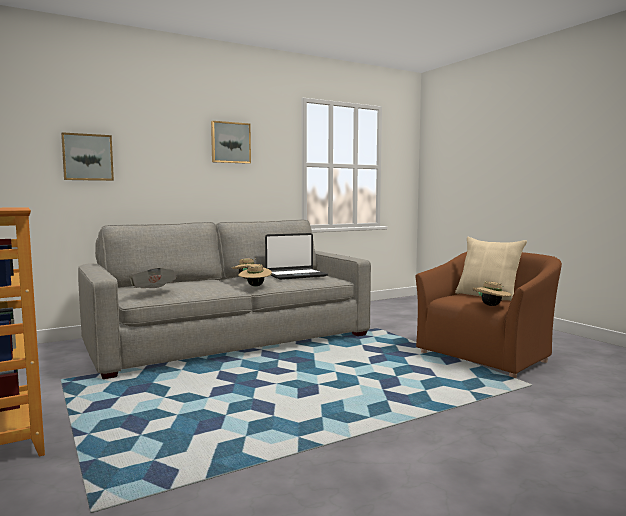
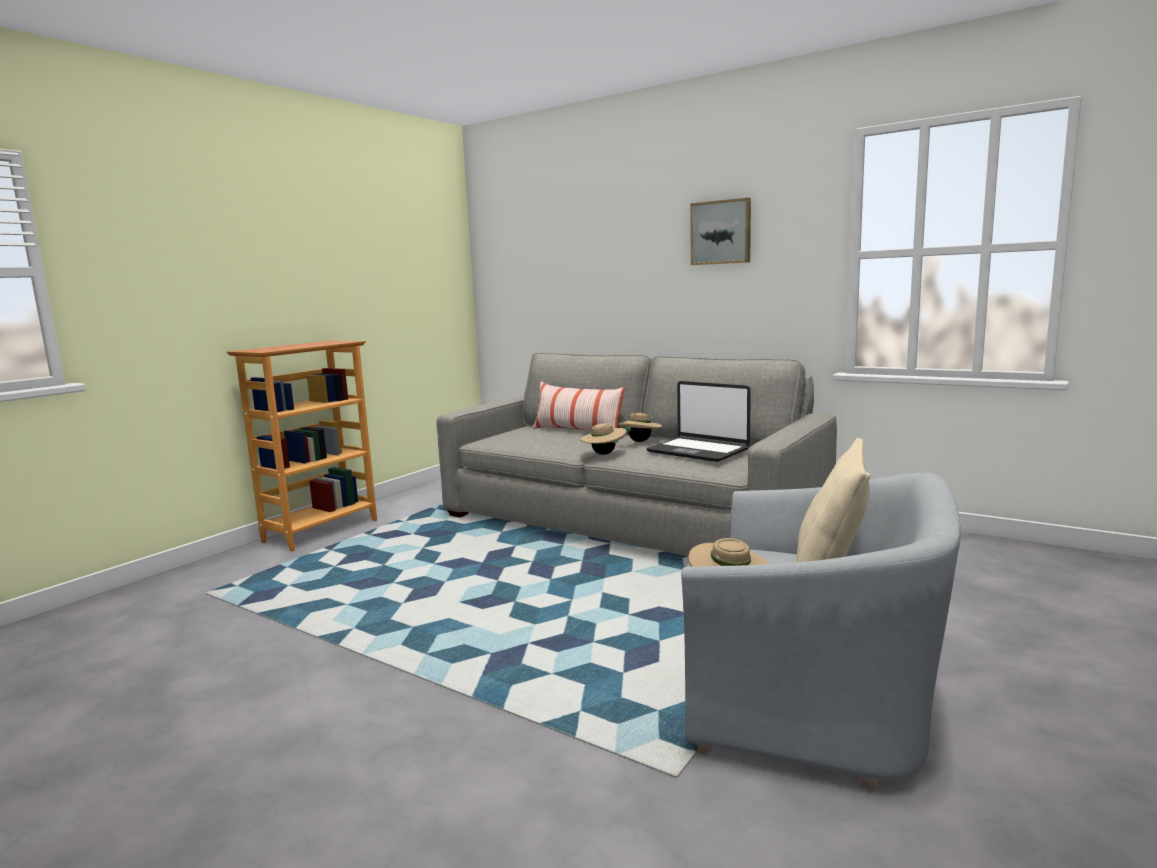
camera: 65 degrees right, 5 degrees up
picture [61,132,114,181] -> none
newspaper [129,268,177,288] -> none
brown armchair [415,252,562,378] -> grey armchair [681,473,961,791]
none -> pillow [533,382,625,431]

